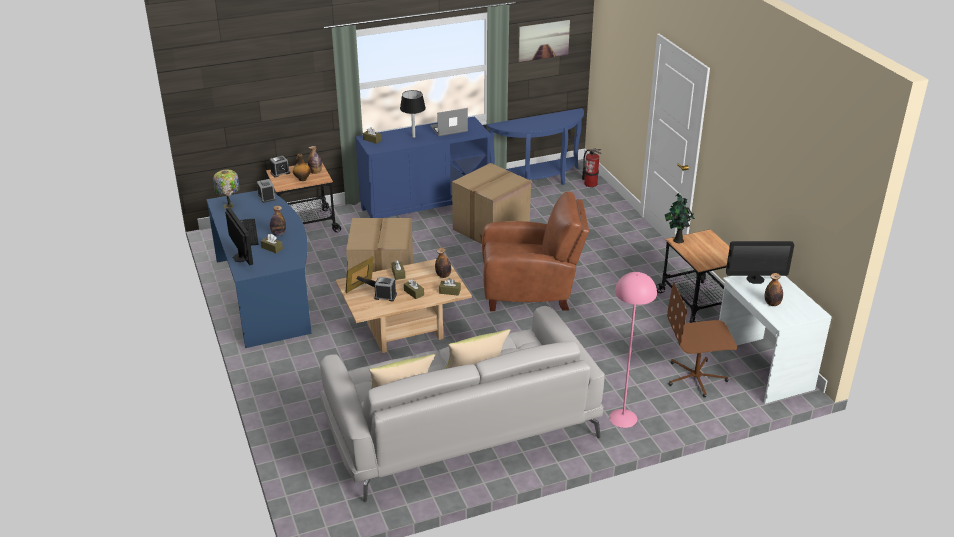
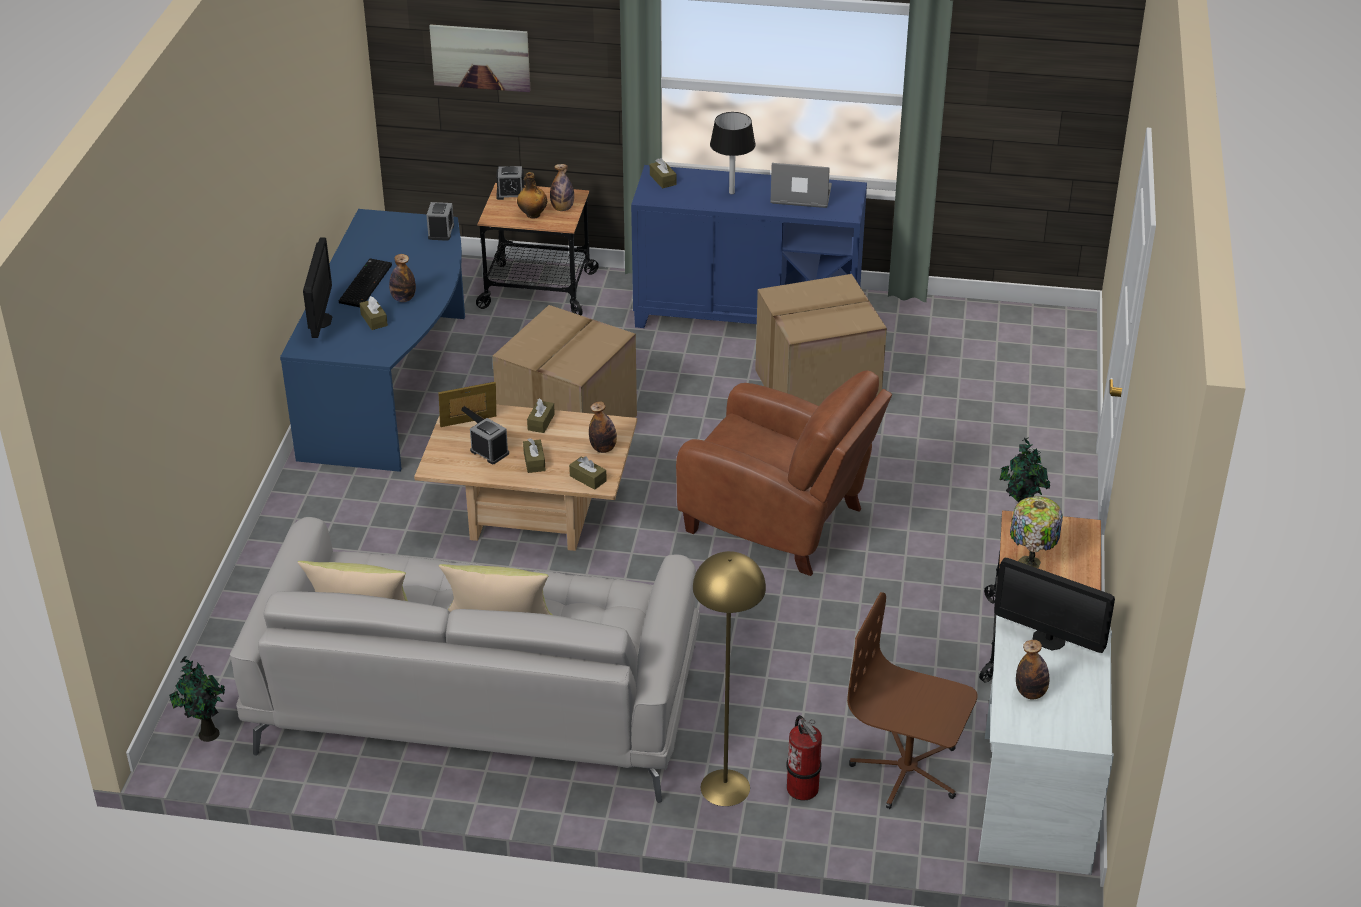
camera: 30 degrees right, 5 degrees up
table lamp [213,169,240,209] -> table lamp moved to [1010,496,1063,568]
blue console table [486,108,584,185] -> none
picture [519,20,570,62] -> picture moved to [429,24,531,92]
fire extinguisher [582,148,602,187] -> fire extinguisher moved to [786,715,822,801]
pink floor lamp [609,272,657,428] -> yellow floor lamp [693,551,766,806]
none -> potted plant [169,656,225,742]

